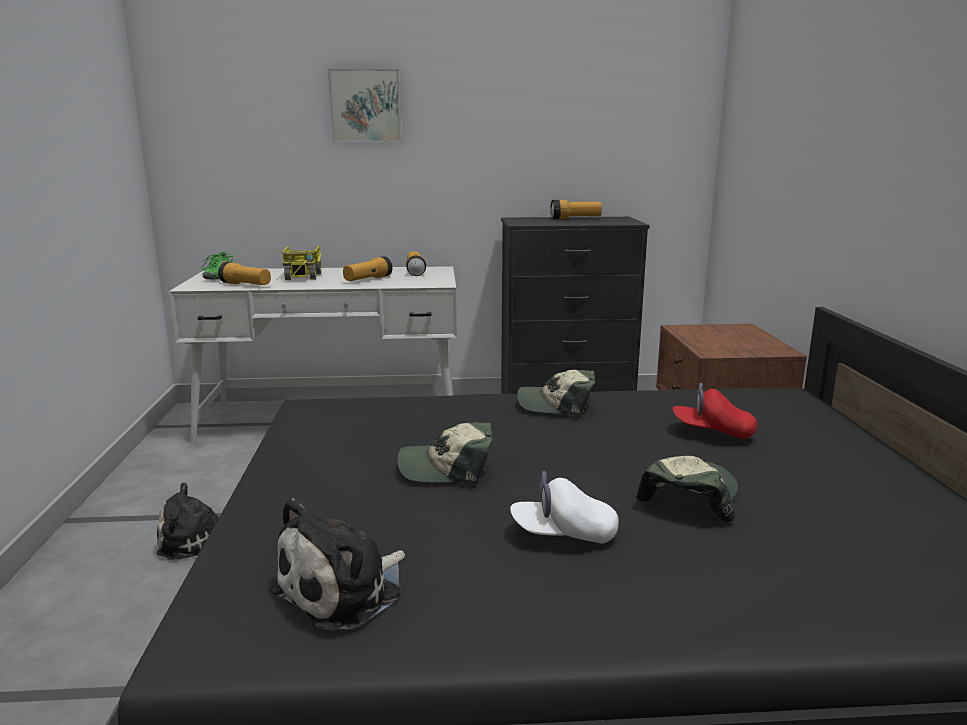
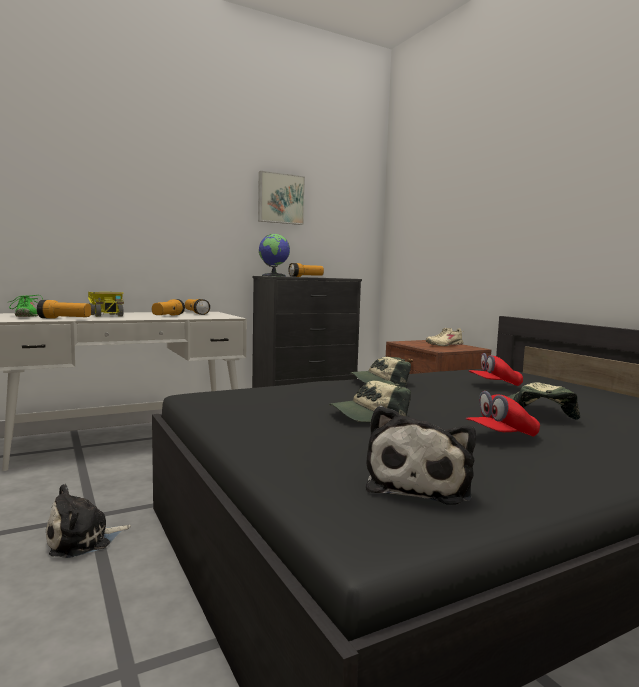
camera: 25 degrees left, 10 degrees down
picture [328,69,401,142] -> picture moved to [258,171,305,225]
white cap [510,471,619,544] -> red cap [465,391,540,437]
none -> globe [259,234,290,277]
none -> beige shoe [426,328,464,346]

